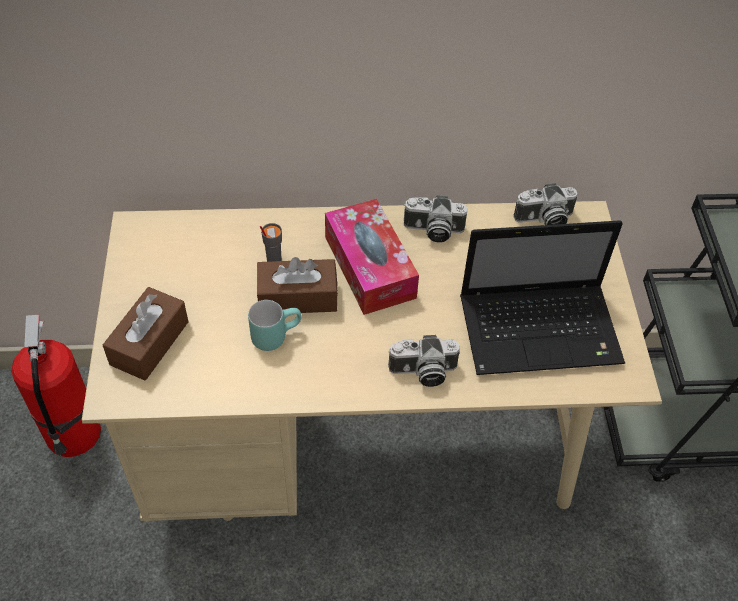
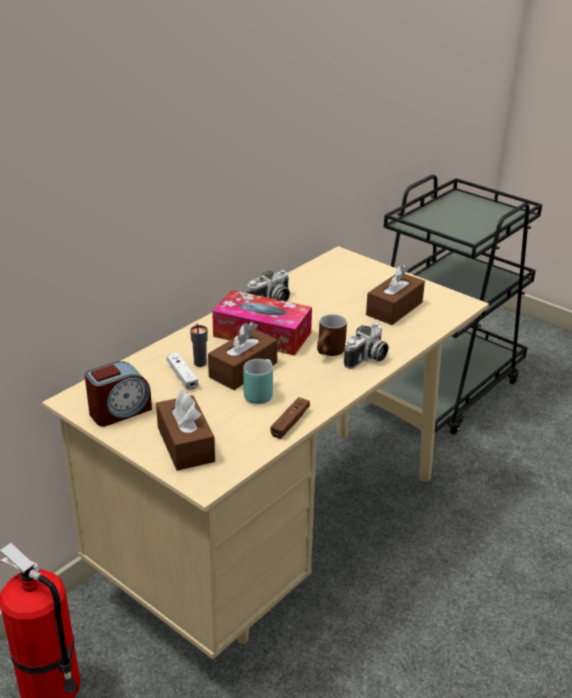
camera: 45 degrees left, 20 degrees down
laptop [460,220,625,375] -> brown tissue box [366,264,425,325]
camera [514,183,578,225] -> none
none -> alarm clock [85,361,152,427]
none -> white game controller [167,353,198,390]
none -> brown game controller [271,397,310,439]
none -> brown mug [317,314,347,356]

